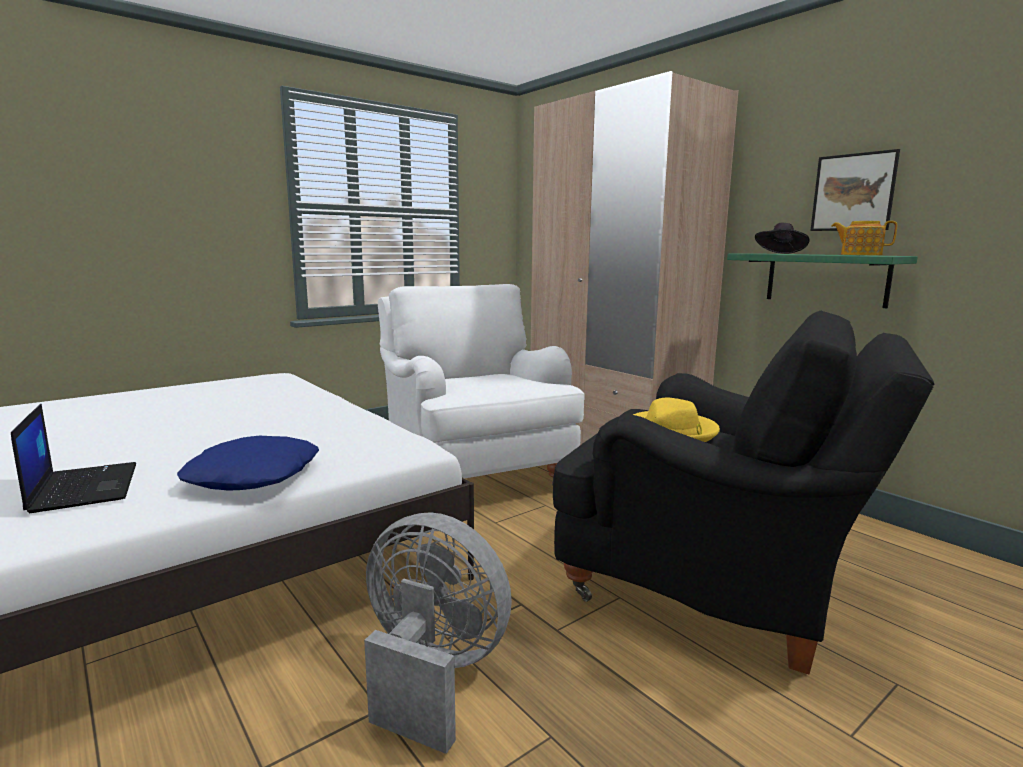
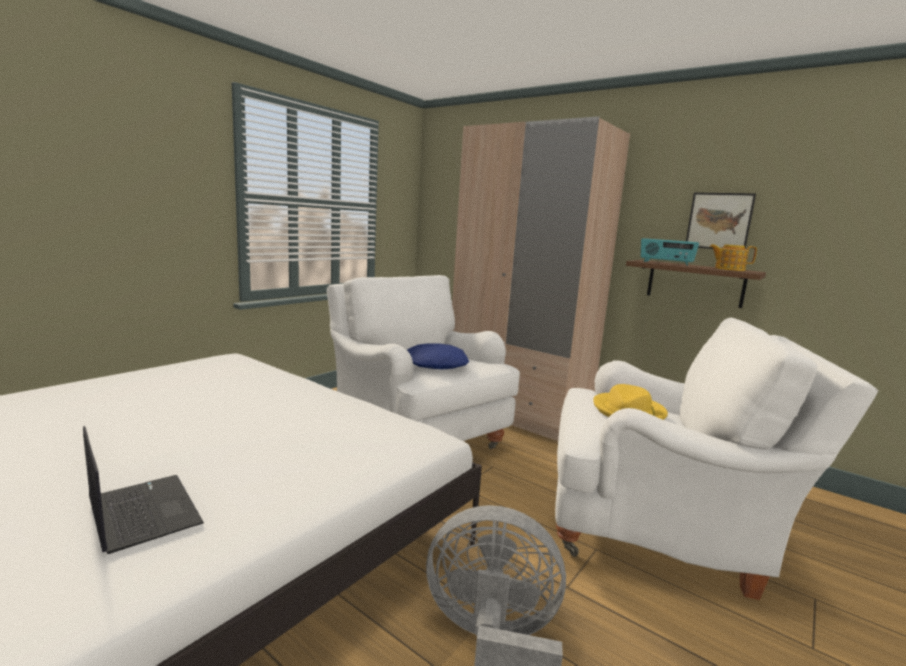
camera: 15 degrees left, 0 degrees up
blue pillow [177,436,319,491] -> blue pillow moved to [407,343,469,369]
black armchair [553,311,934,674] -> white armchair [555,318,878,600]
green shelf [727,253,918,308] -> brown shelf [626,260,766,308]
black hat [755,223,809,254] -> radio [641,238,699,266]

